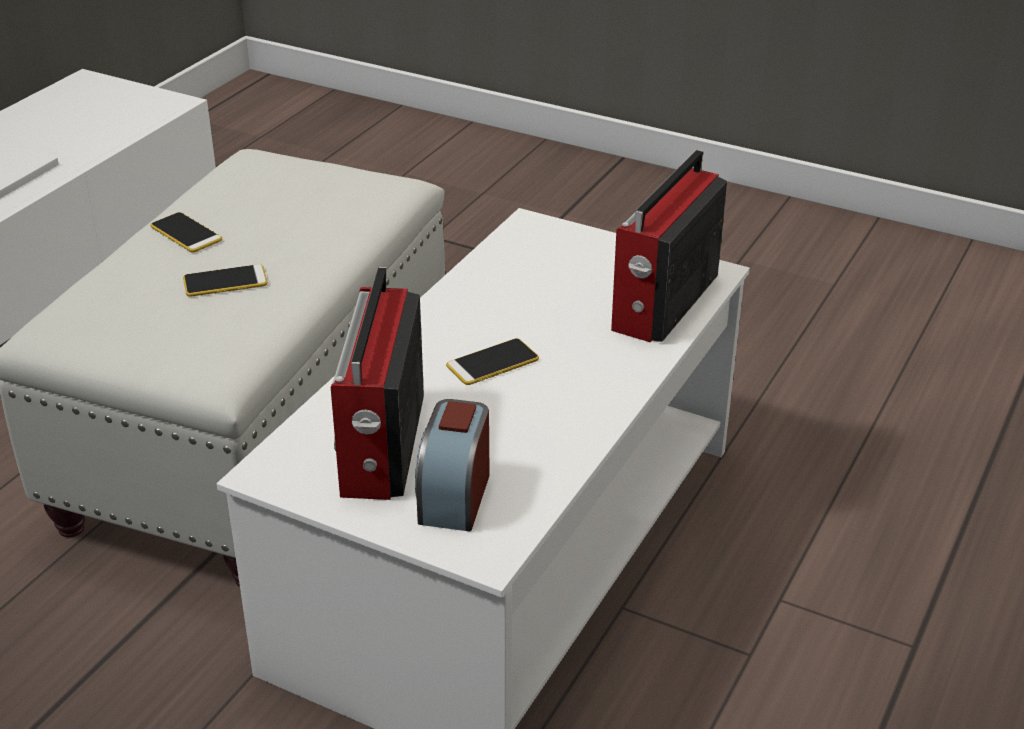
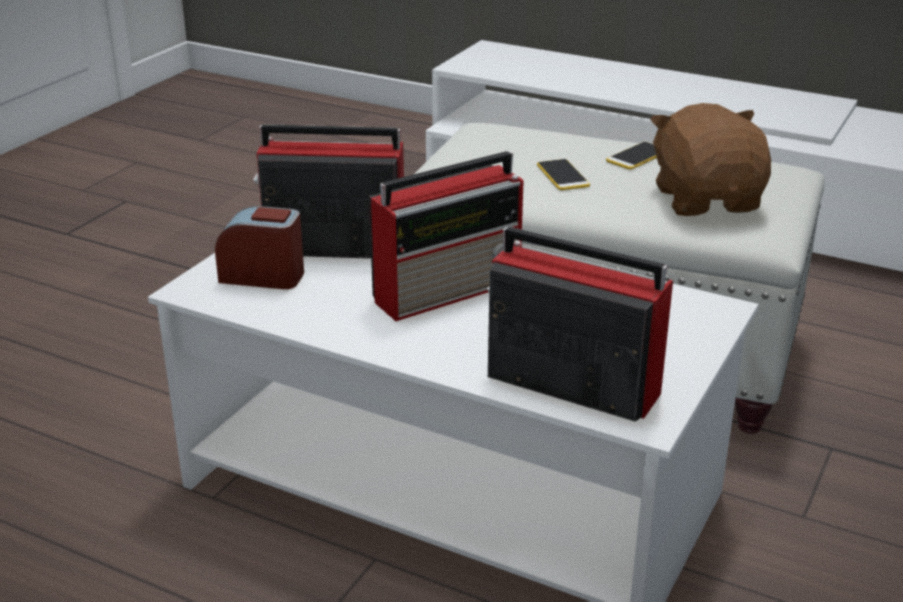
camera: 90 degrees right, 5 degrees down
phone [446,338,539,385] -> radio [369,151,523,321]
none -> brown plush toy [650,103,771,216]

